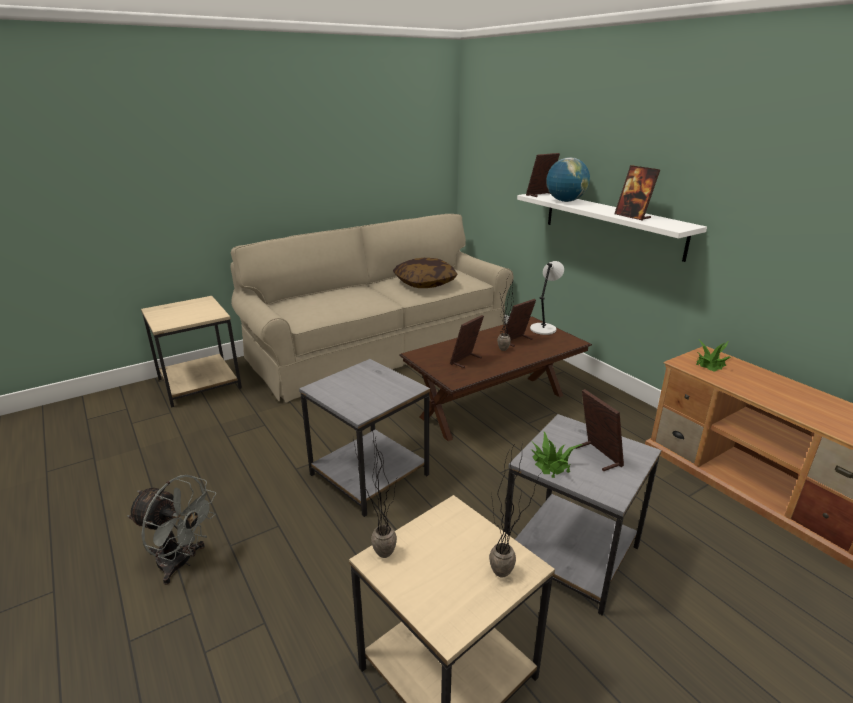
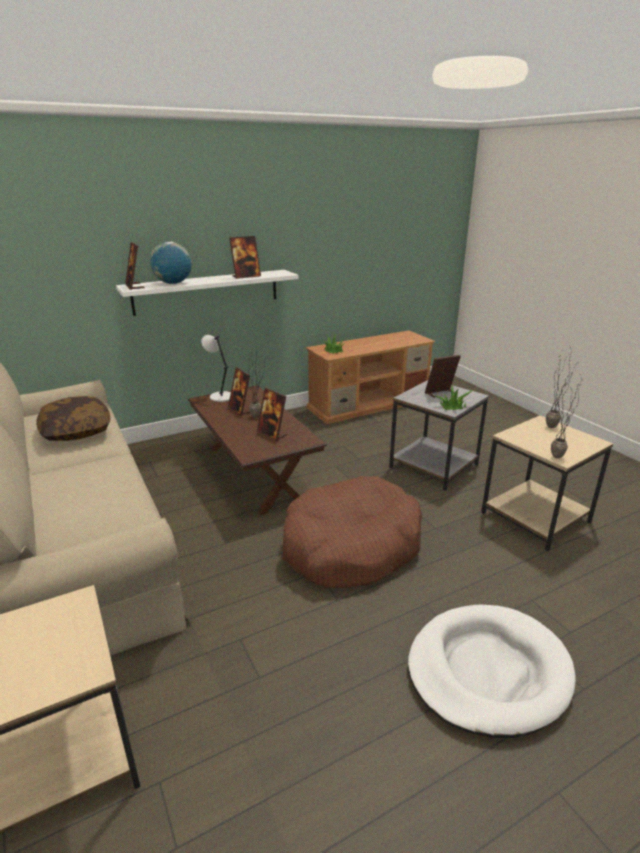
camera: 85 degrees left, 0 degrees up
grey fan [127,475,216,585] -> white dog bed [408,605,576,738]
grey side table [299,359,430,517] -> brown dog bed [283,476,422,588]

